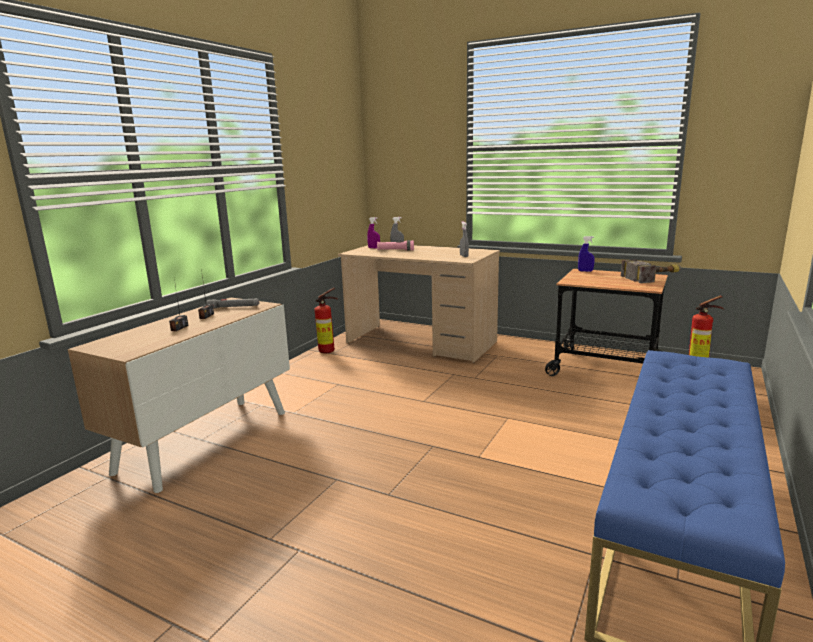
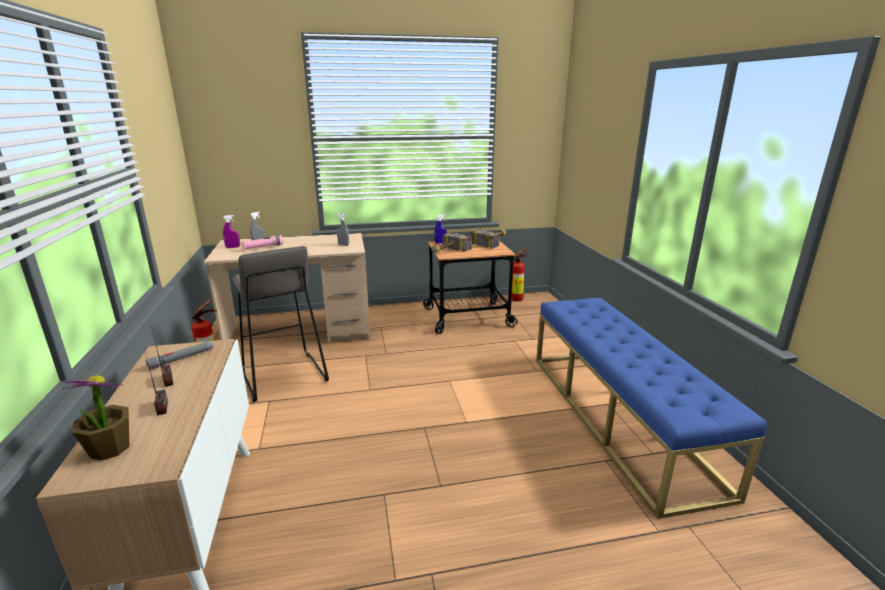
camera: 40 degrees left, 5 degrees up
none -> potted plant [62,375,129,460]
none -> grey stool [232,246,329,402]
none -> hammer [431,232,472,253]

